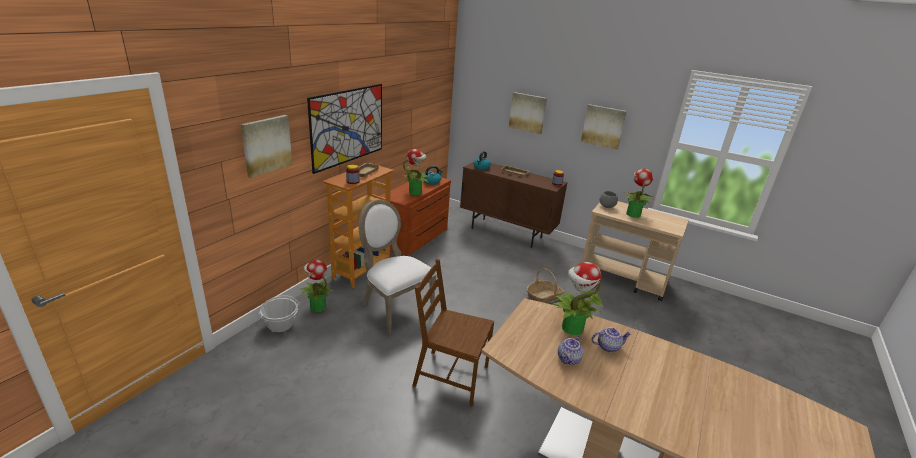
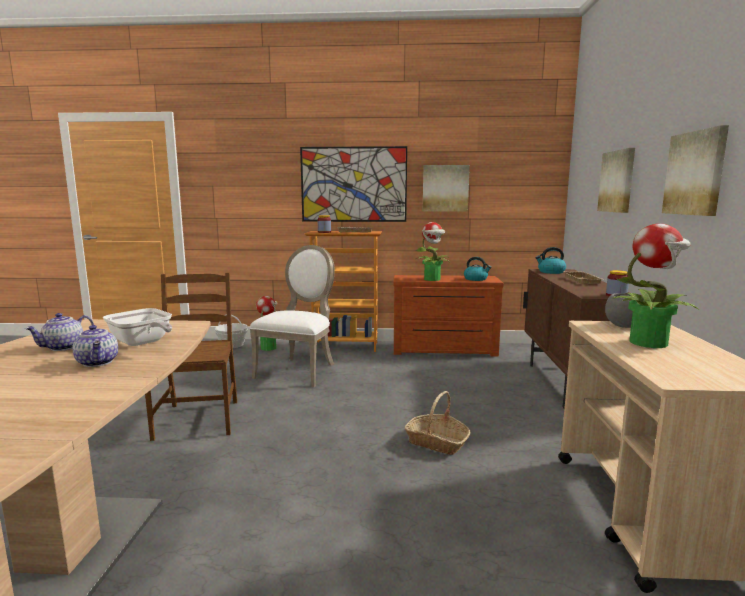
camera: 65 degrees right, 15 degrees down
picture [241,115,292,178] -> picture moved to [423,165,470,212]
potted plant [553,262,603,335] -> frying pan [103,308,172,346]
teapot [558,335,584,365] -> teapot turned 60 degrees counterclockwise [25,313,94,351]

